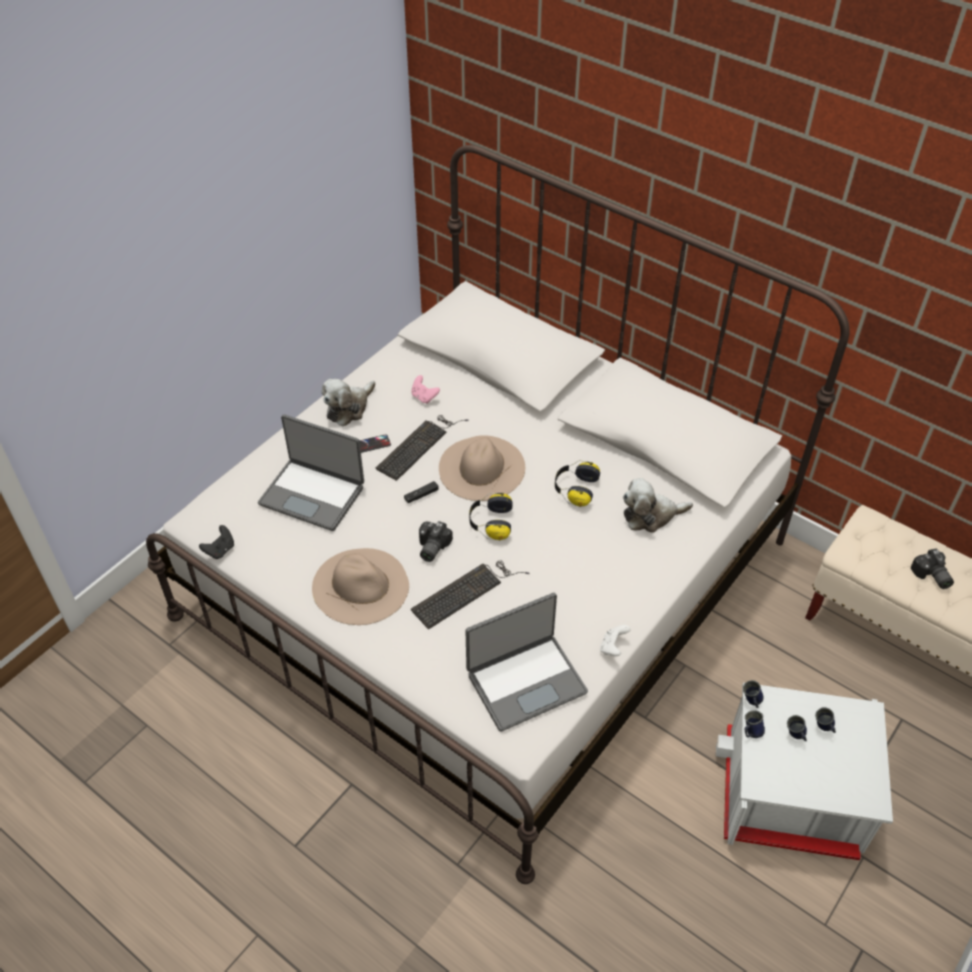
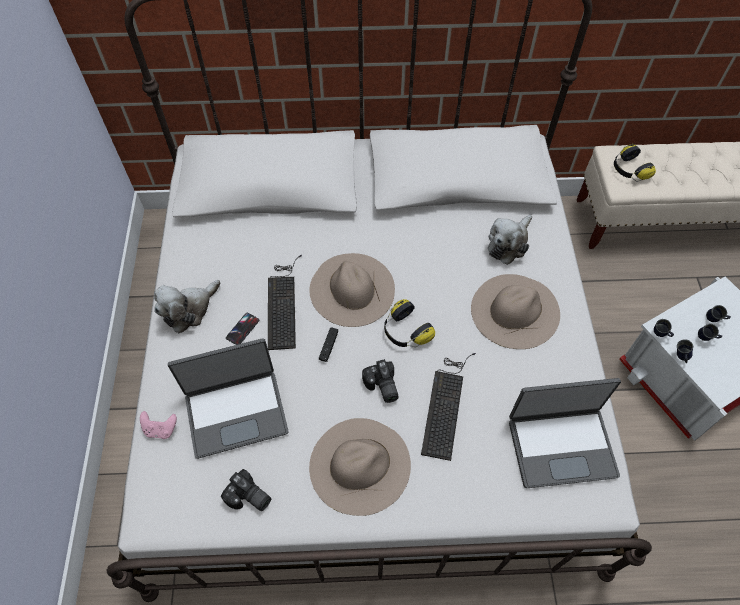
camera: 40 degrees left, 10 degrees up
black game controller [199,525,234,559] -> none
plush toy [322,379,375,426] -> plush toy turned 45 degrees clockwise [154,280,220,333]
pink game controller [411,375,440,404] -> pink game controller moved to [140,411,177,439]
laptop [465,593,588,731] -> laptop turned 60 degrees clockwise [509,378,621,488]
headphones [555,460,600,507] -> headphones moved to [614,144,656,181]
white game controller [600,625,631,656] -> none
camera [911,549,954,589] -> camera moved to [221,469,271,511]
none -> beige hat [471,274,560,349]

